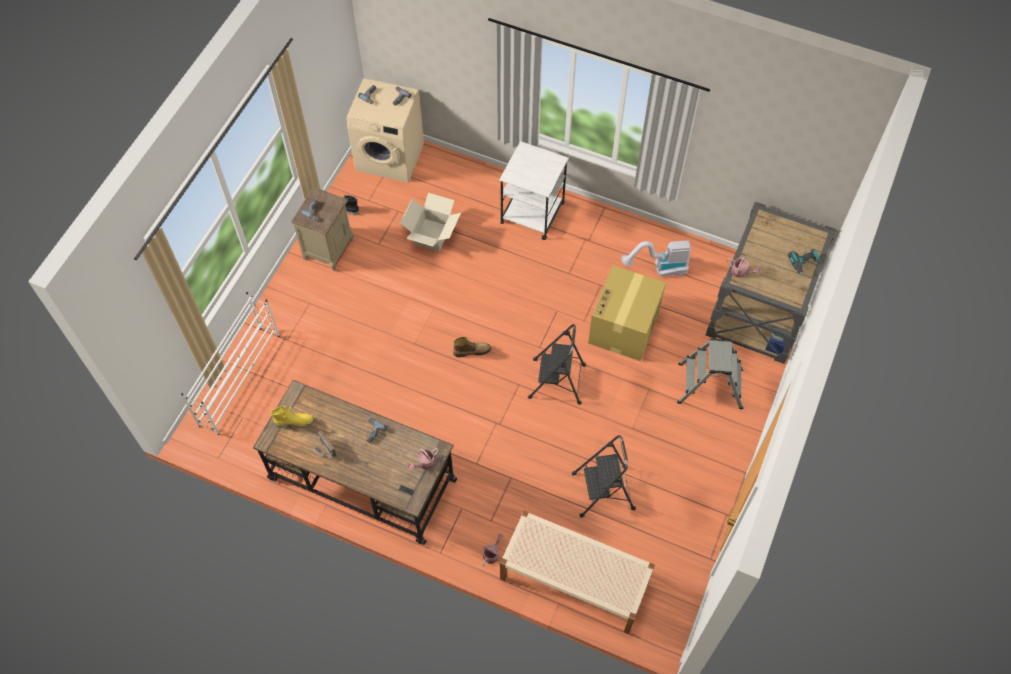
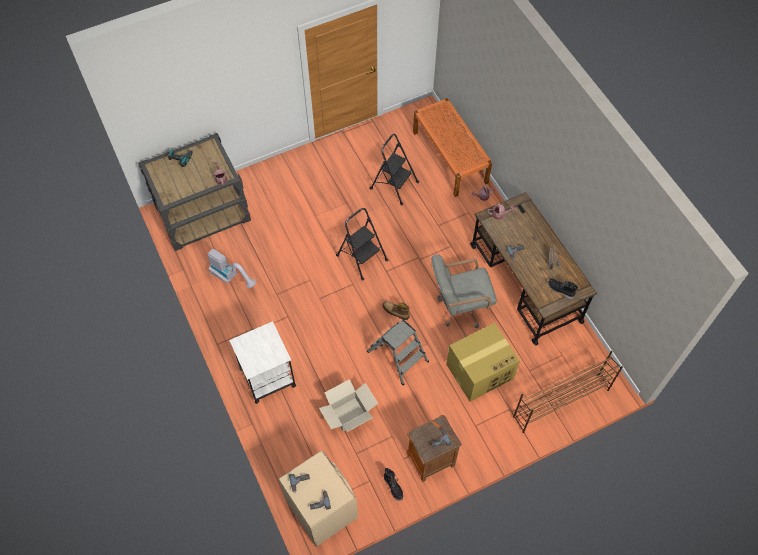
camera: 140 degrees left, 0 degrees up
white shoe rack [181,292,280,435] -> brown shoe rack [513,351,623,433]
yellow boot [270,406,315,428] -> black boot [548,279,578,299]
beige nightstand [291,187,354,271] -> orange nightstand [406,415,462,482]
beige bench [500,511,655,634] -> orange bench [413,98,492,197]
cardboard box [588,265,666,361] -> cardboard box moved to [446,323,520,402]
grey step ladder [677,338,743,409] -> grey step ladder moved to [367,319,429,386]
none -> grey office chair [431,255,497,328]

